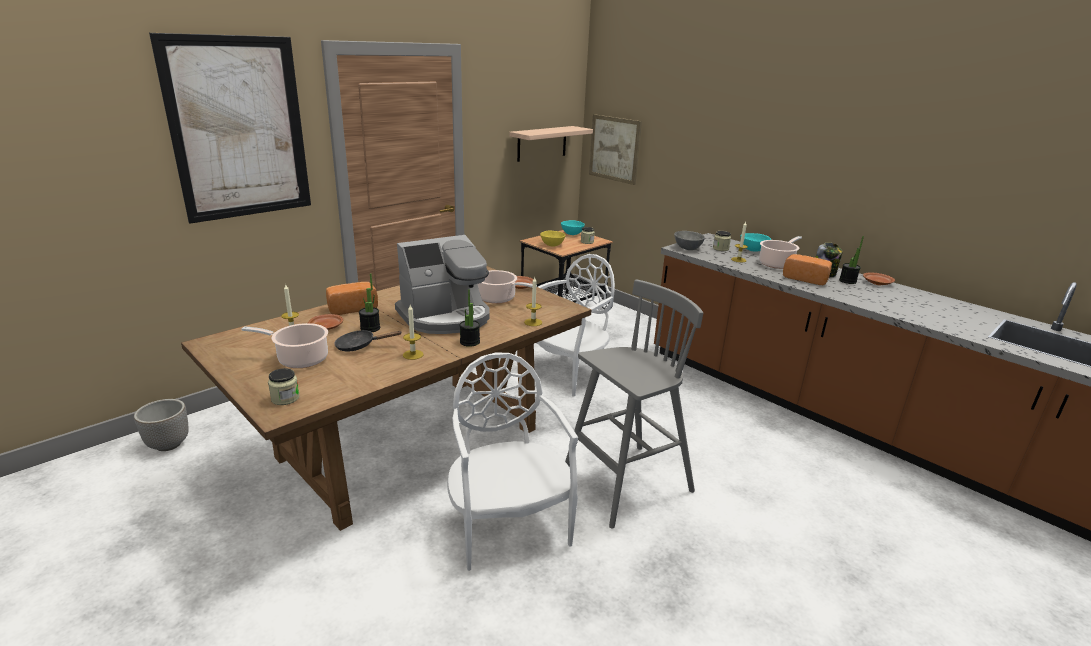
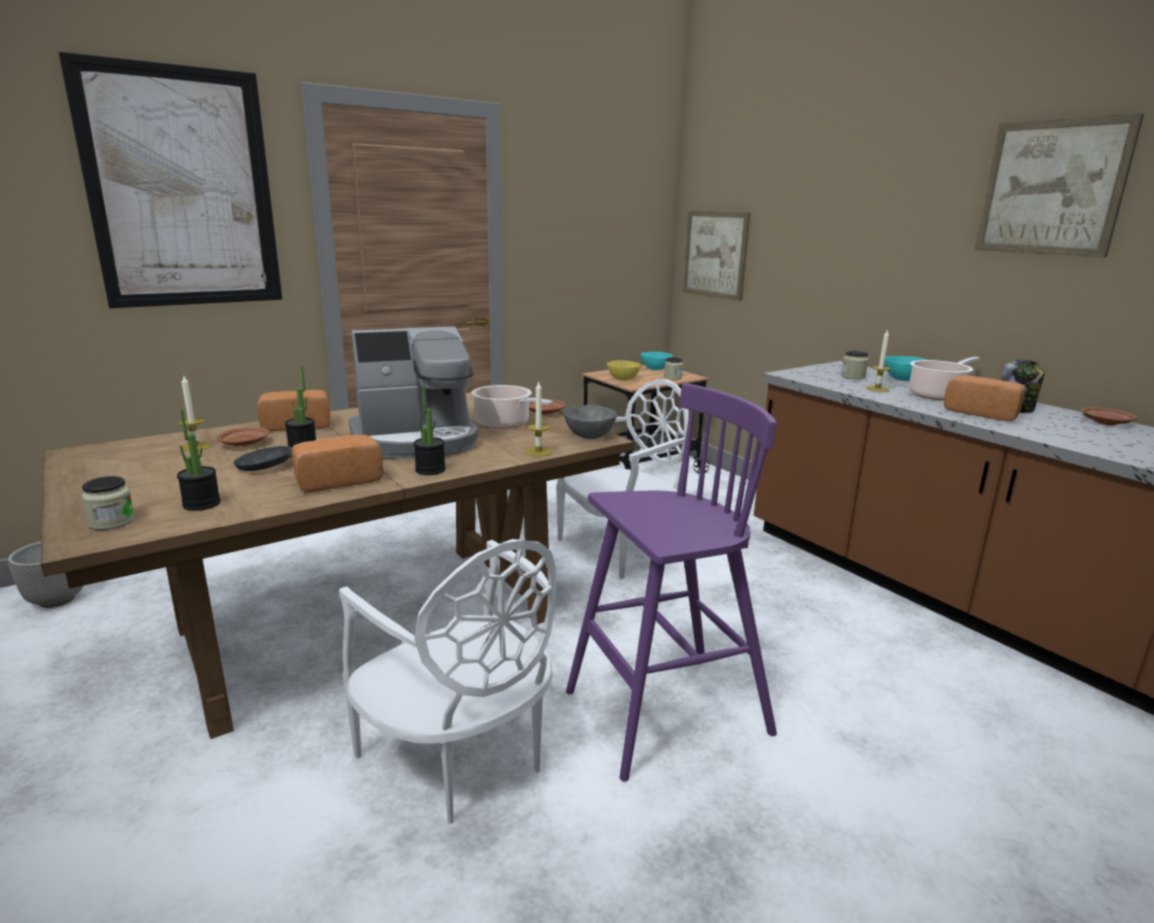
camera: 10 degrees right, 5 degrees down
cooking pot [242,323,328,368] -> none
candle [403,305,424,360] -> bread [292,435,383,492]
white chair [447,352,578,571] -> white chair turned 150 degrees clockwise [339,539,556,824]
shelf [509,126,593,162] -> none
grey stool [565,279,703,529] -> purple stool [566,383,777,782]
grey bowl [674,231,705,250] -> grey bowl moved to [564,405,617,439]
potted plant [839,236,864,284] -> potted plant moved to [177,409,221,511]
none -> picture [975,113,1144,258]

